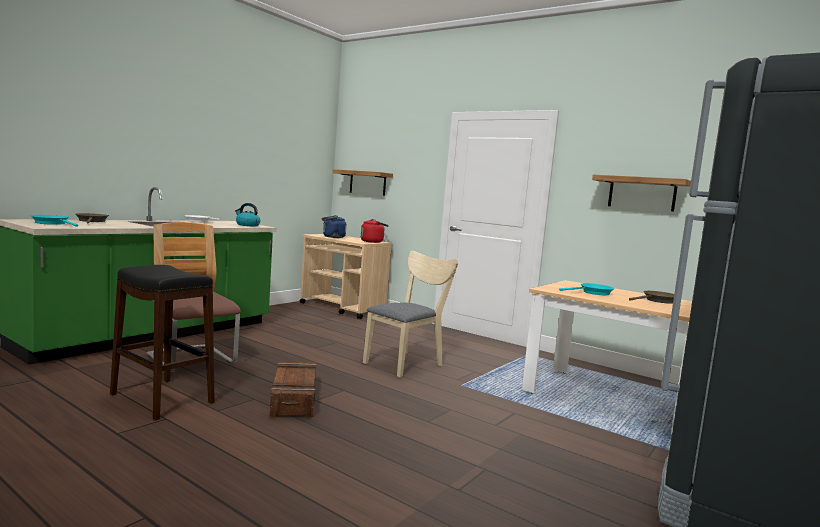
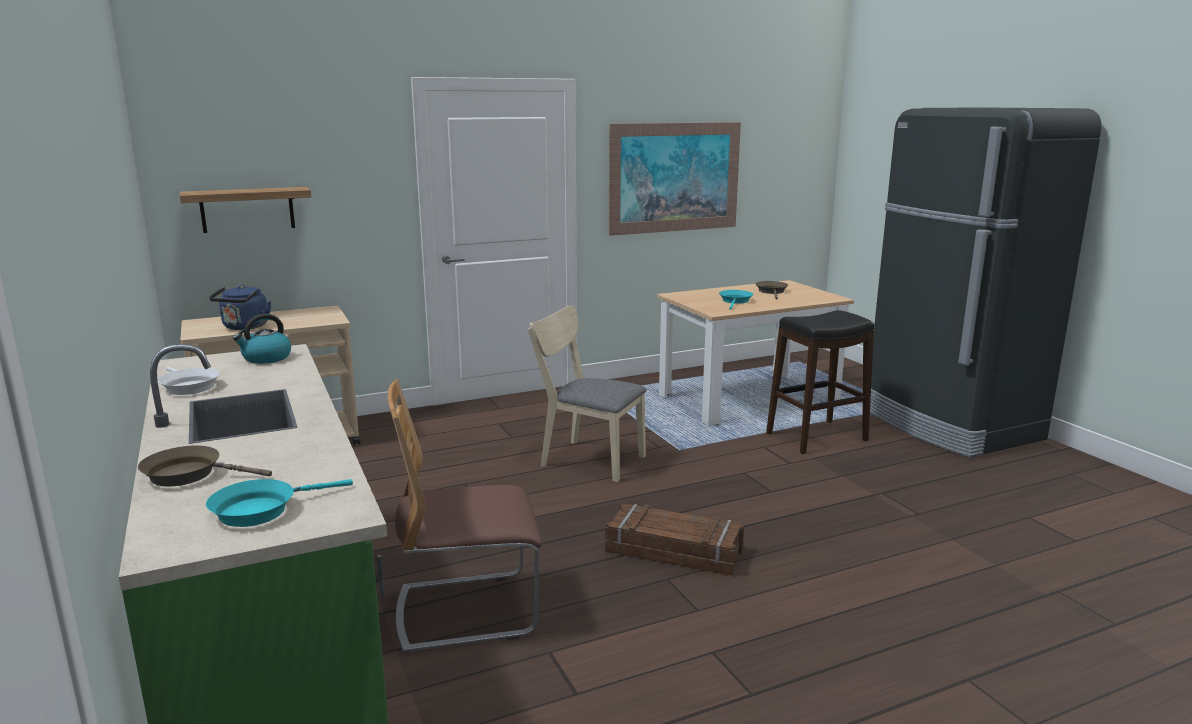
camera: 60 degrees left, 10 degrees up
black stool [110,265,215,420] -> black stool moved to [766,310,874,454]
red kettle [360,219,389,243] -> none
beige chair [363,251,458,377] -> beige chair turned 45 degrees counterclockwise [528,305,646,482]
shelf [592,175,691,211] -> picture [609,122,741,236]

